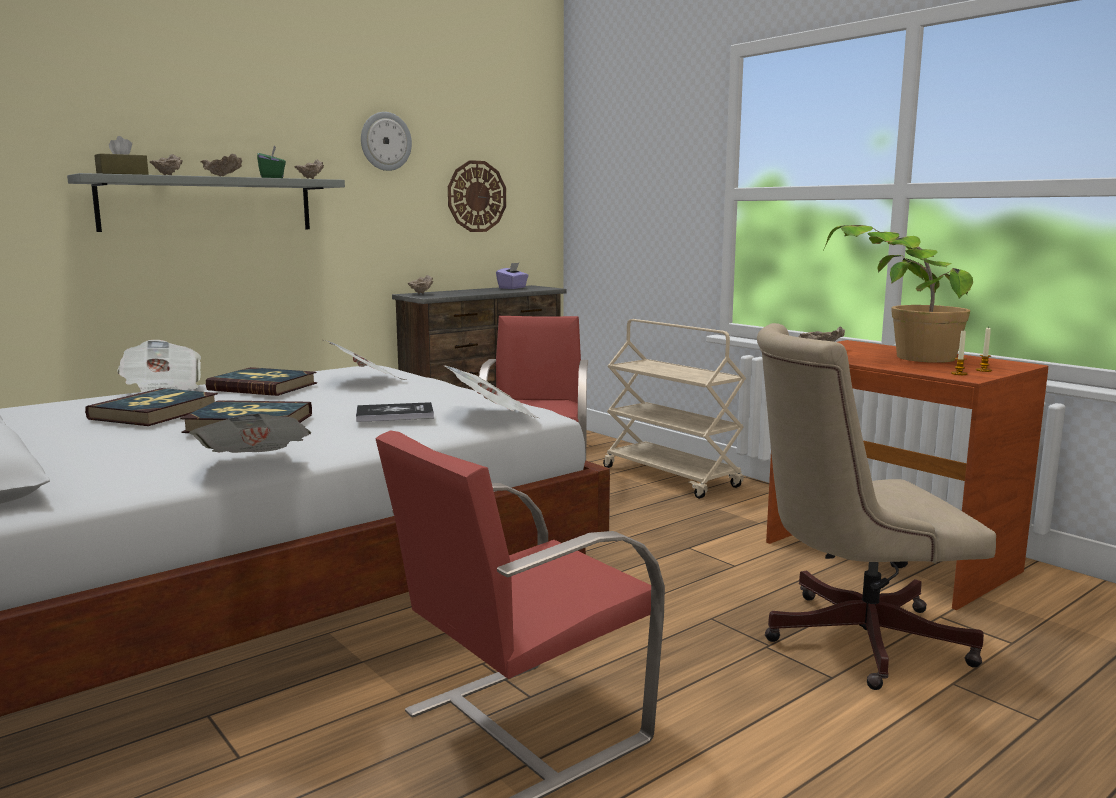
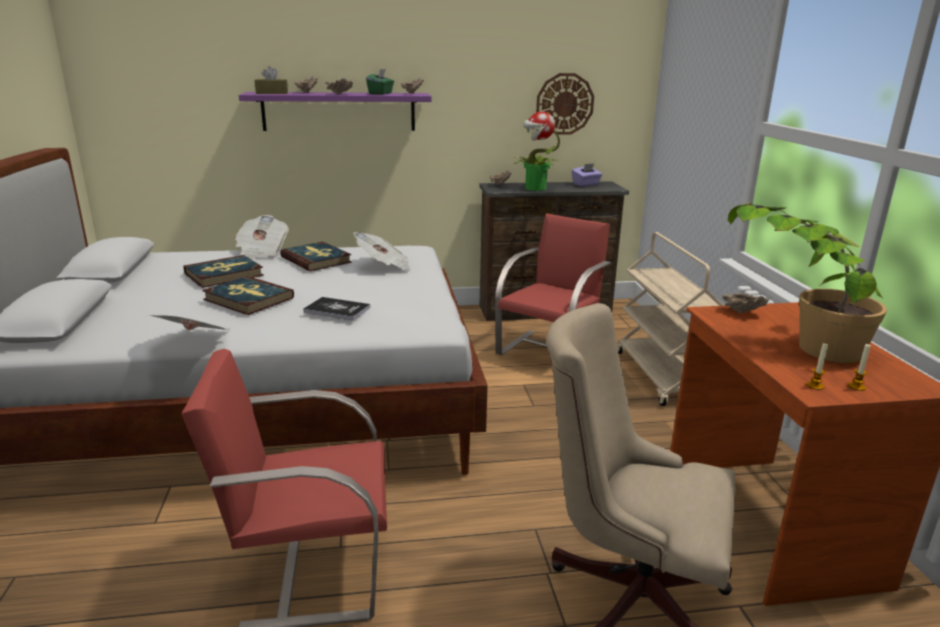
camera: 30 degrees right, 10 degrees up
grey shelf [67,173,345,232] -> purple shelf [239,92,432,131]
wall clock [361,112,412,171] -> none
newspaper [443,365,539,418] -> none
none -> potted plant [513,112,560,191]

